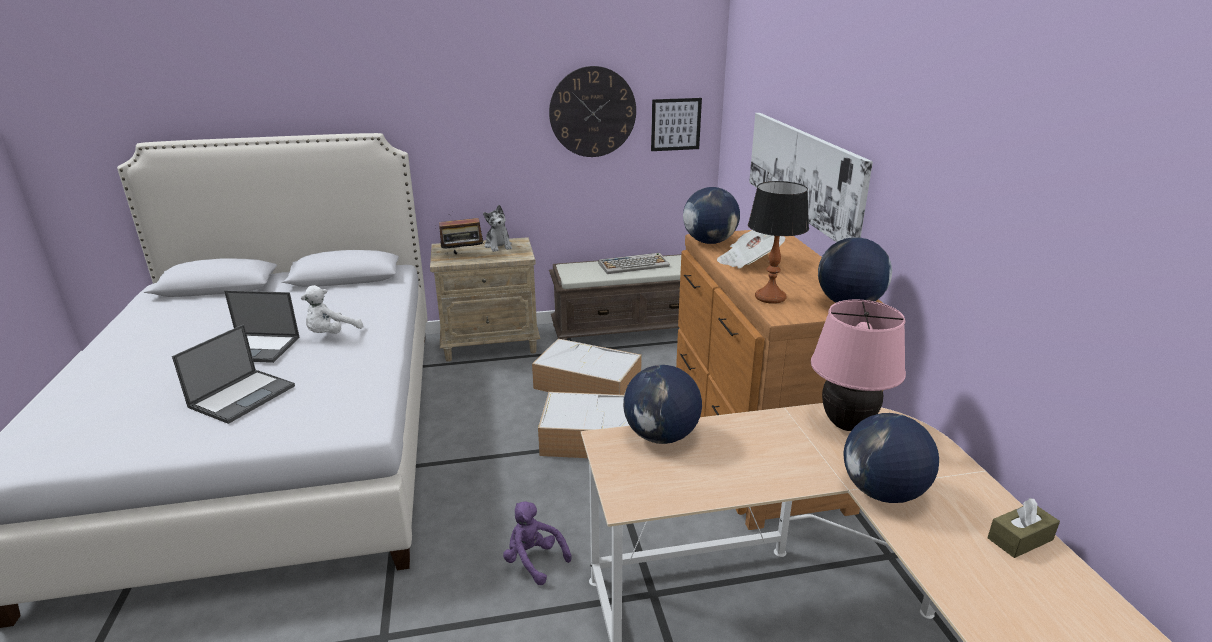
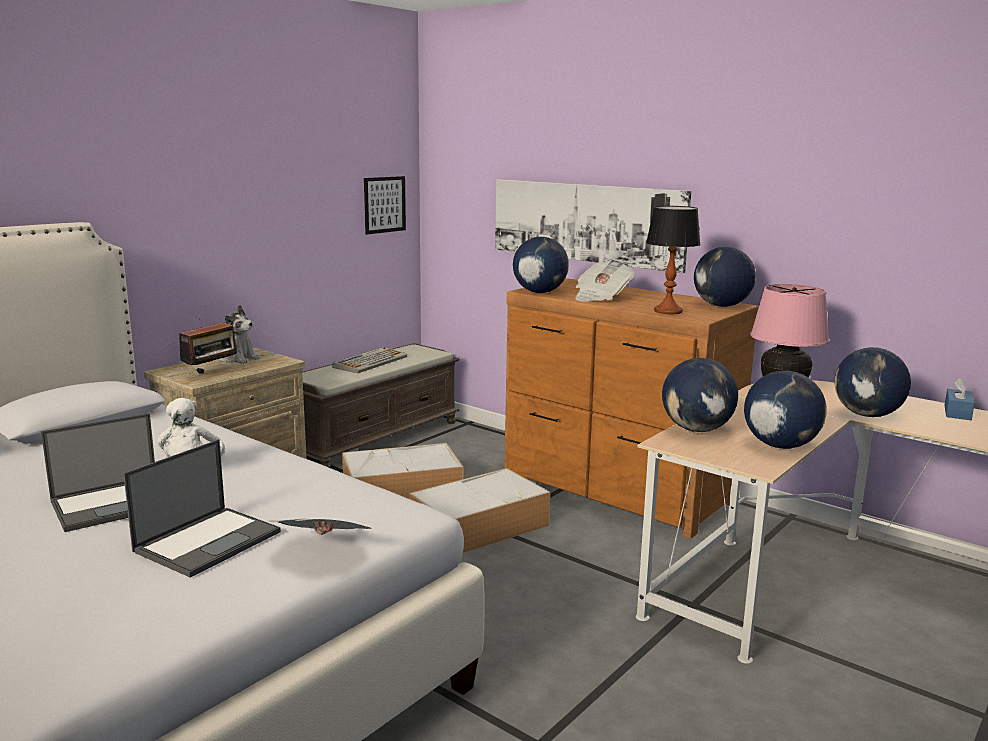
camera: 40 degrees left, 10 degrees down
laptop [172,324,295,424] -> laptop turned 45 degrees clockwise [123,439,281,578]
purple plush toy [503,501,572,585] -> none
wall clock [549,66,636,157] -> none
brown tissue box [987,498,1060,558] -> blue tissue box [944,378,975,420]
none -> newspaper [269,519,372,535]
none -> globe [744,371,827,449]

